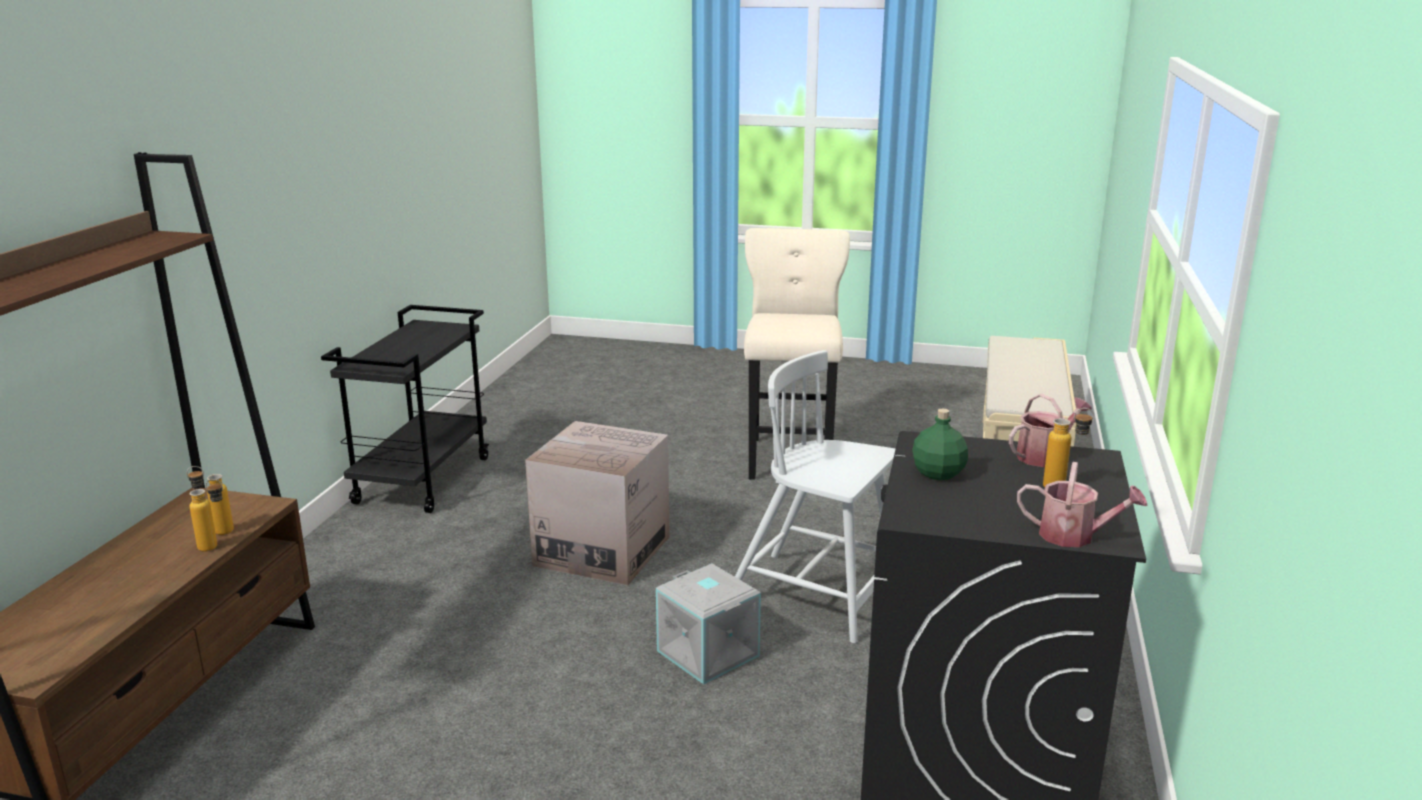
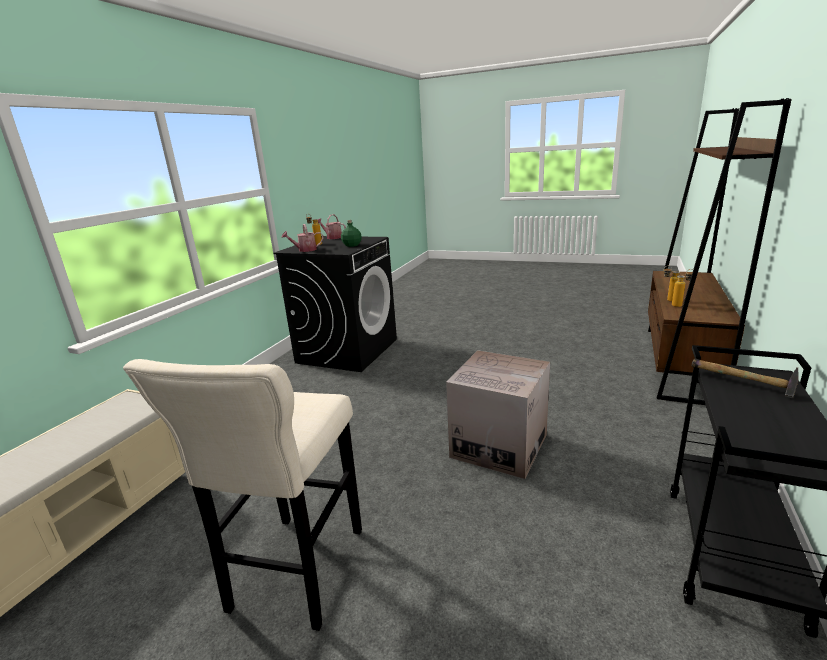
camera: 170 degrees left, 0 degrees up
grey storage box [656,564,761,684] -> none
white chair [735,350,896,643] -> none
none -> hammer [691,358,799,398]

